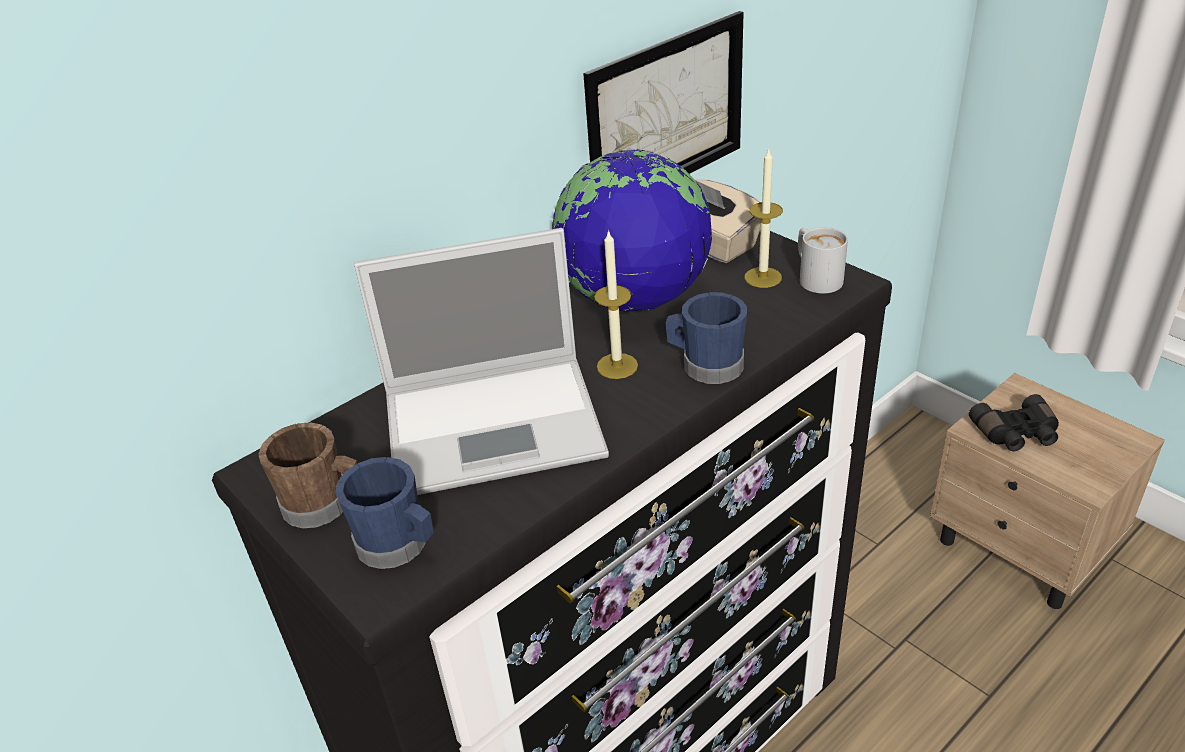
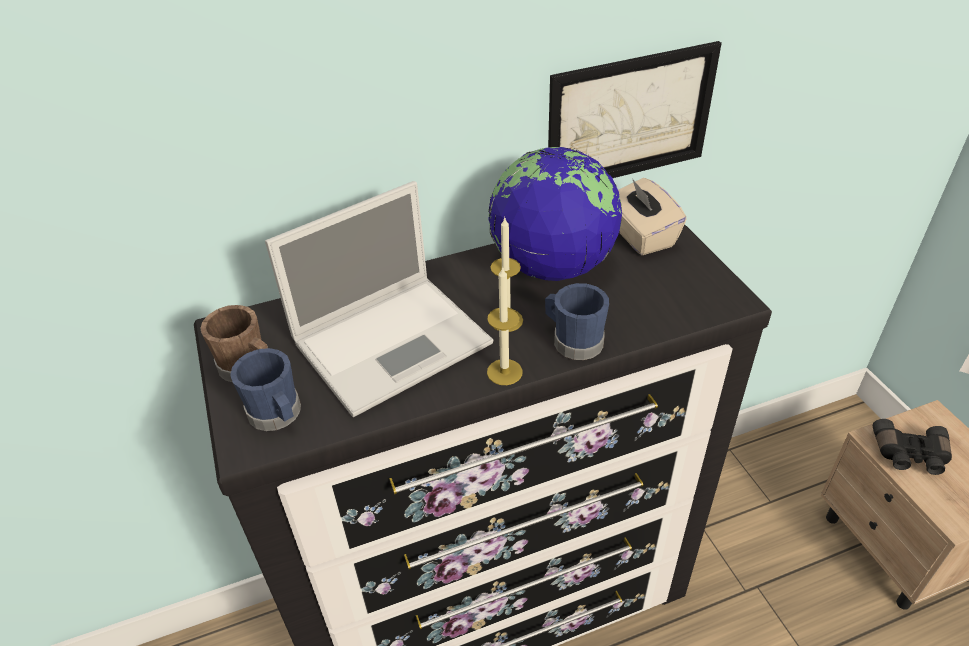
camera: 20 degrees right, 5 degrees up
laptop [354,228,609,495] -> laptop turned 45 degrees counterclockwise [265,181,493,417]
candle [745,150,783,288] -> candle moved to [487,266,523,385]
white mug [798,227,848,294] -> none

